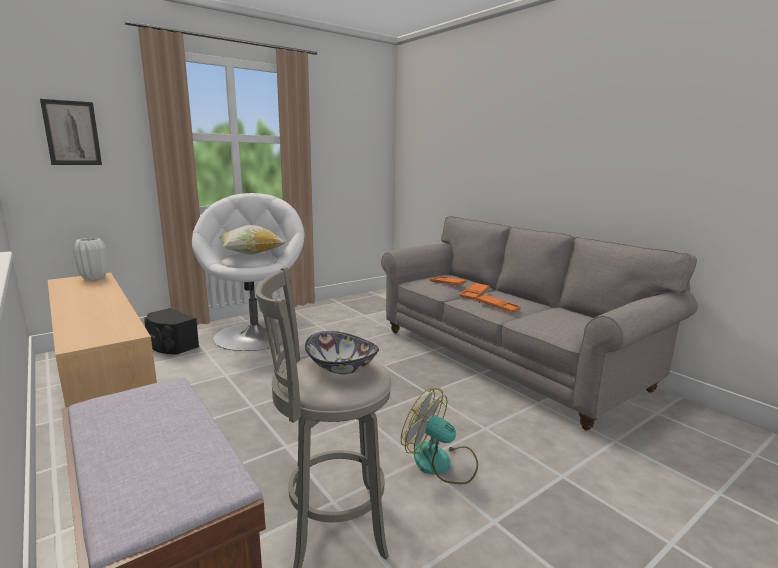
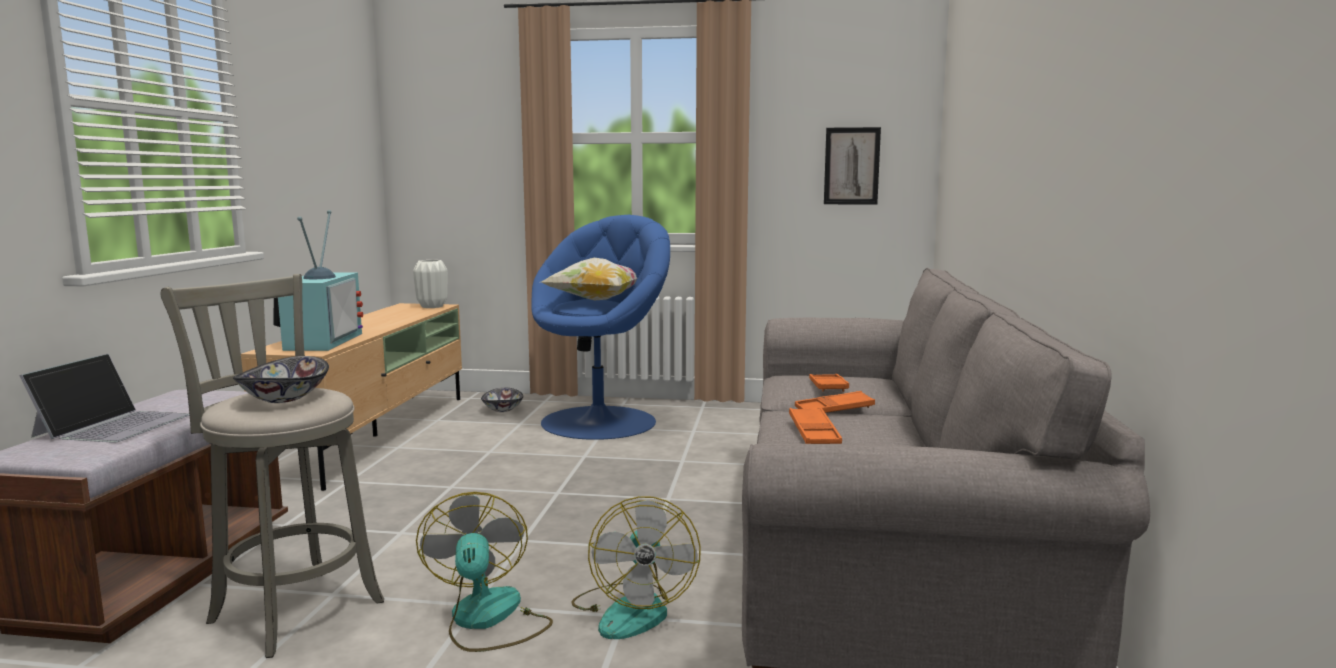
camera: 45 degrees right, 5 degrees down
picture [40,99,102,165] -> picture moved to [824,127,881,205]
black speaker [144,308,199,354] -> bowl [481,388,524,412]
white armchair [192,193,305,351] -> blue armchair [531,215,670,440]
none -> laptop [20,353,190,443]
none -> television [273,210,363,351]
none -> fan [571,496,701,639]

